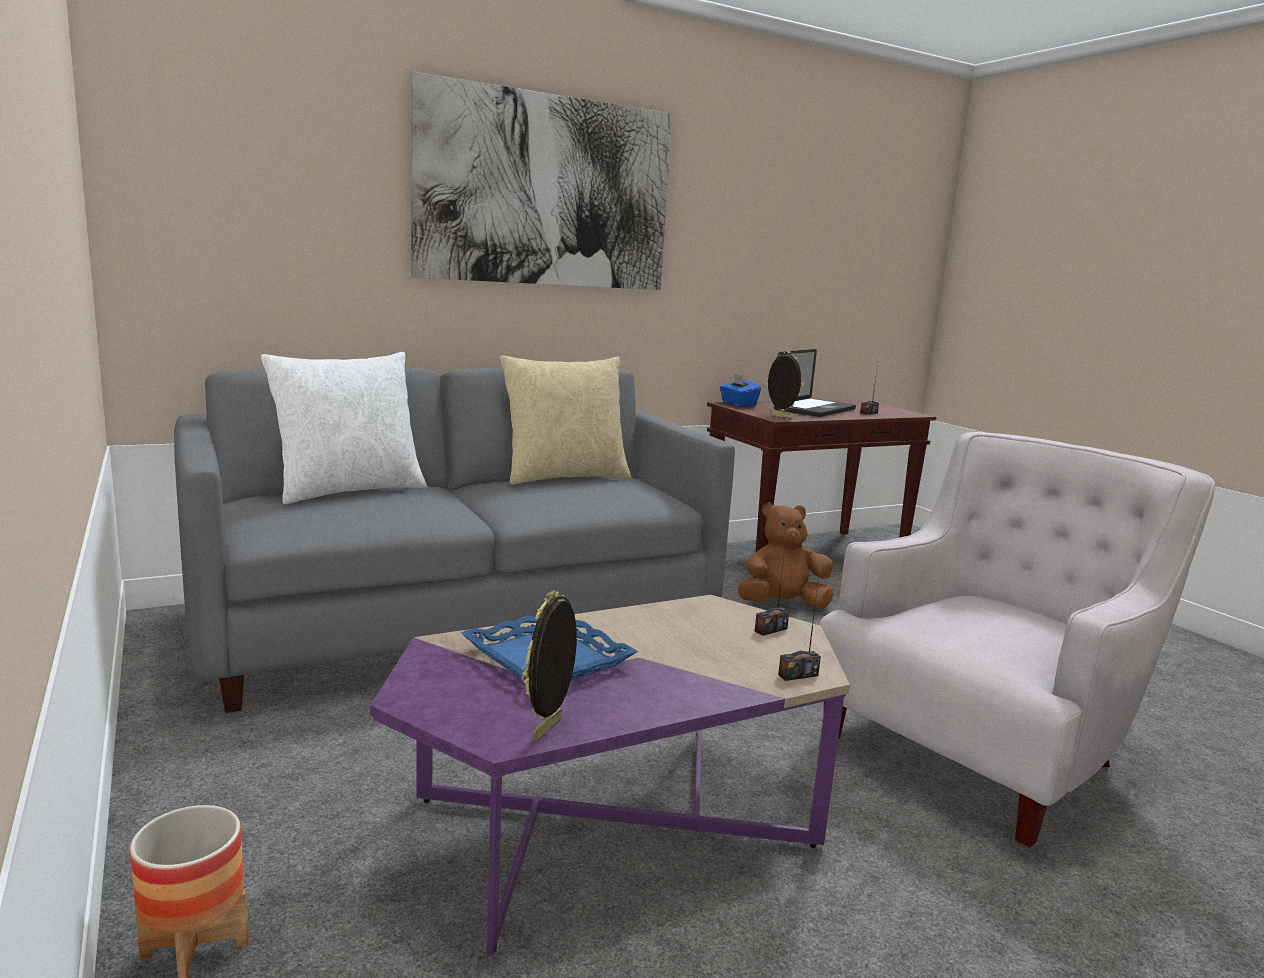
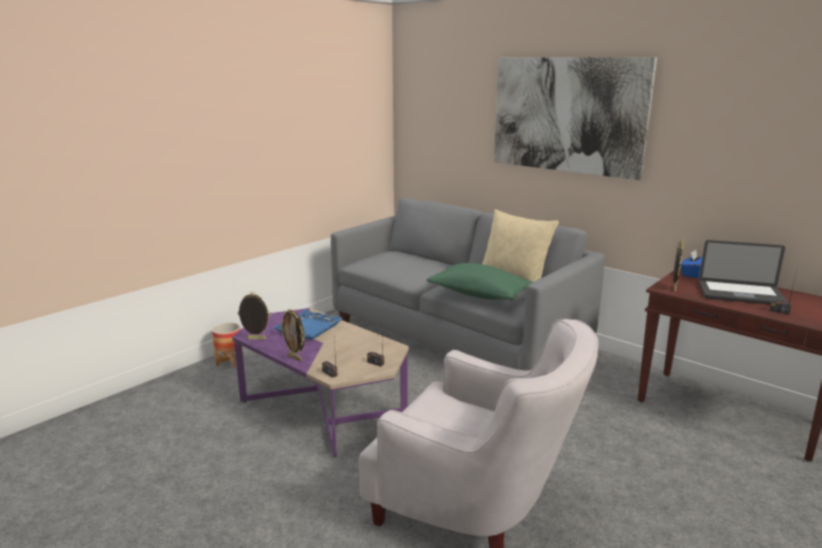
camera: 70 degrees right, 5 degrees up
white pillow [261,352,427,504] -> none
brown plush toy [738,502,833,608] -> none
none -> picture frame [280,309,305,361]
none -> green pillow [427,263,533,300]

